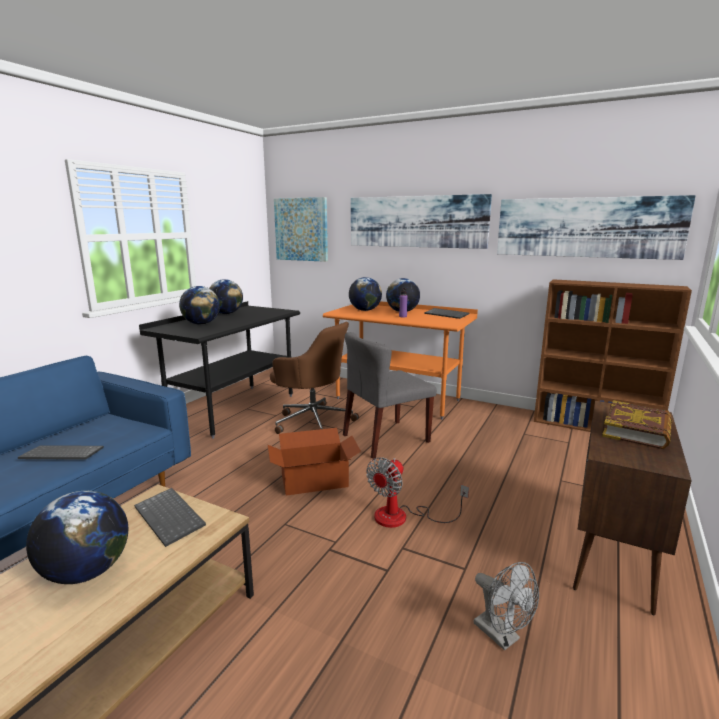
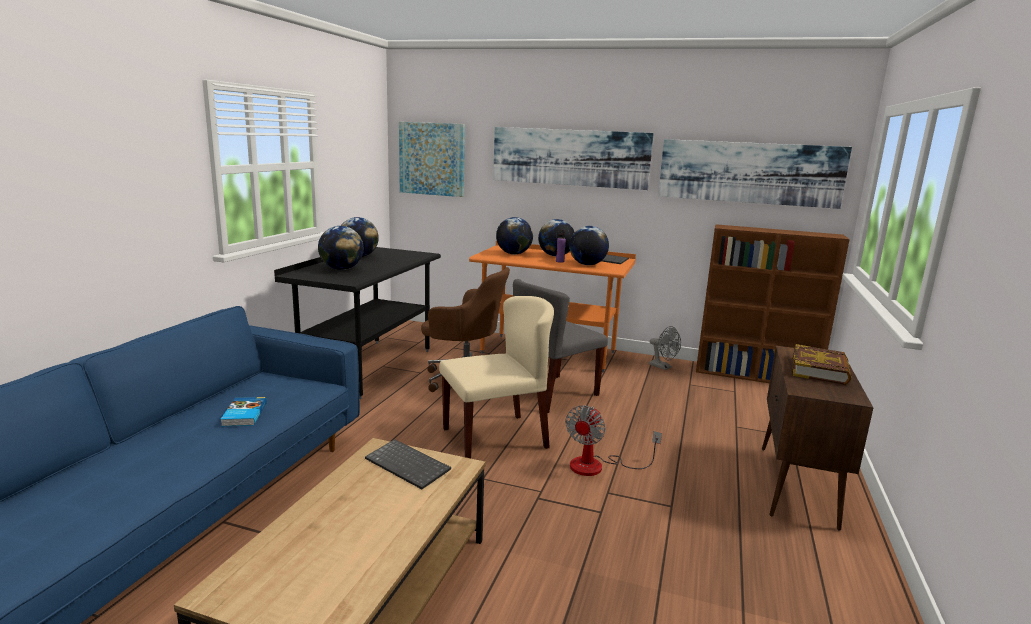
camera: 10 degrees left, 0 degrees up
keyboard [18,445,104,460] -> book [220,397,267,426]
globe [26,491,128,584] -> globe moved to [569,226,609,265]
cardboard box [268,428,361,496] -> beige chair [439,296,554,458]
grey fan [474,562,539,651] -> grey fan moved to [649,326,681,370]

